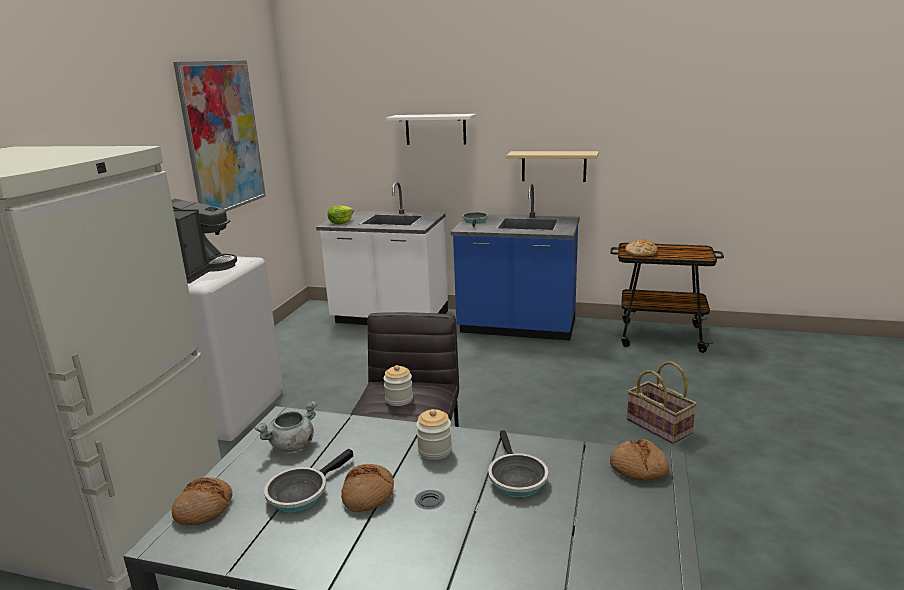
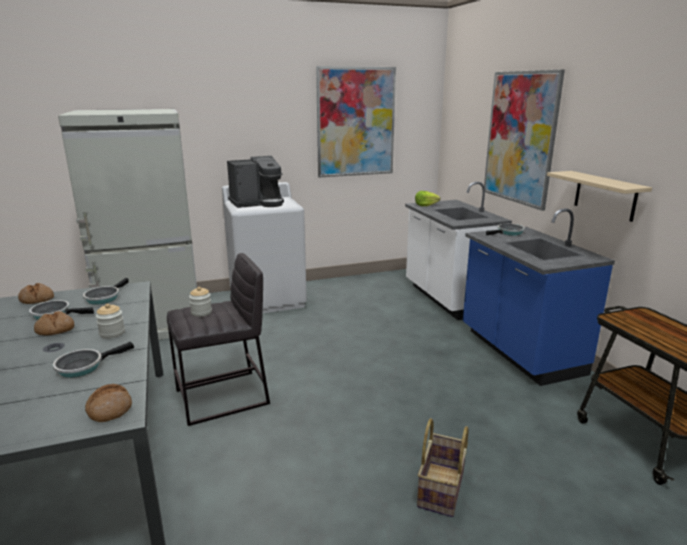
camera: 55 degrees right, 0 degrees up
grey cooking pot [254,401,317,452] -> frying pan [83,278,129,305]
white shelf [386,114,476,145] -> picture [484,69,565,211]
bread [625,239,657,256] -> none

